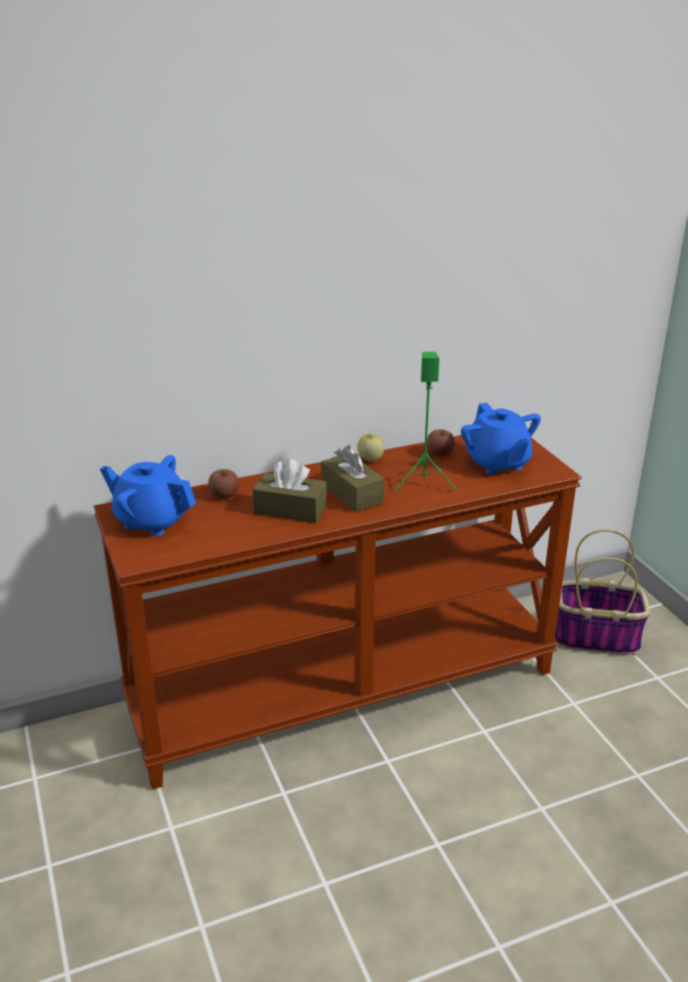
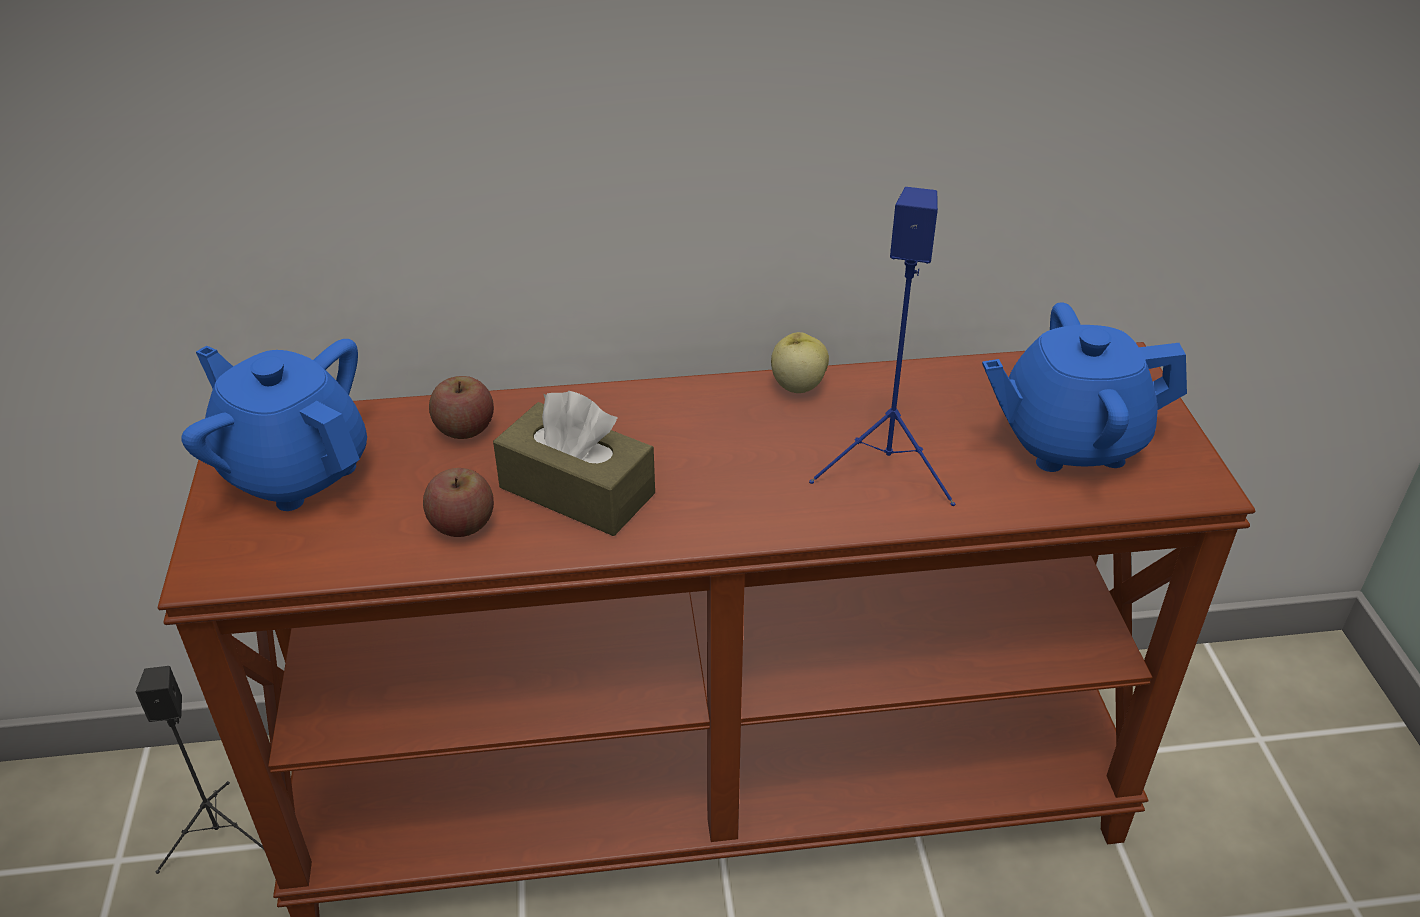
camera: 15 degrees right, 10 degrees up
brown tissue box [321,445,385,512] -> none
green speaker [393,352,459,493] -> blue speaker [809,187,955,506]
apple [427,429,455,457] -> apple moved to [423,468,494,537]
blue teapot [461,403,541,475] -> blue teapot turned 90 degrees clockwise [982,302,1187,472]
basket [555,529,650,655] -> none
none -> black speaker [136,666,264,874]

